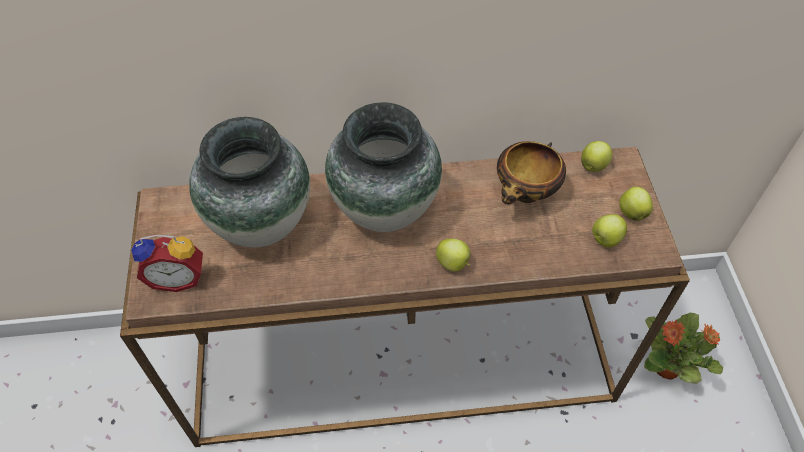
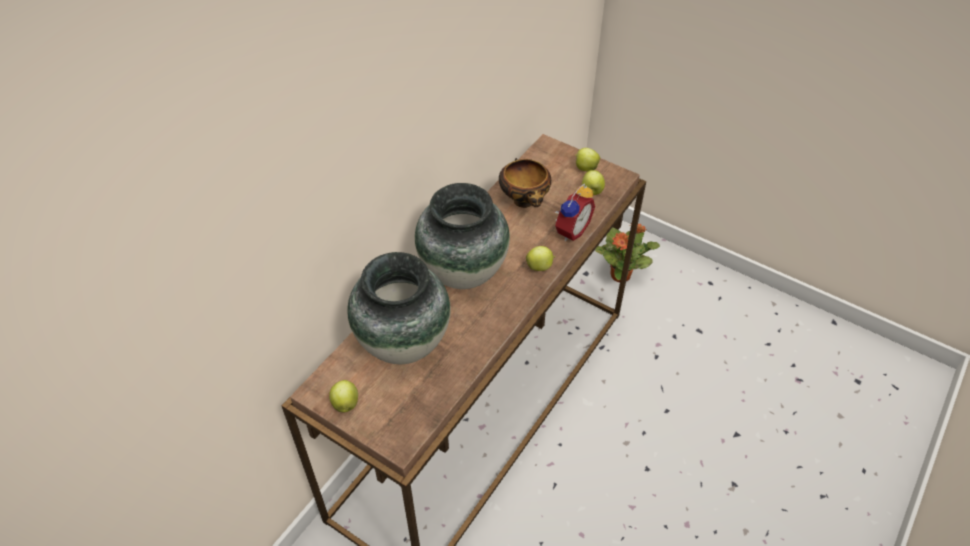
camera: 50 degrees left, 5 degrees down
alarm clock [131,234,203,292] -> alarm clock moved to [554,183,595,241]
apple [581,141,612,172] -> apple moved to [329,380,358,412]

